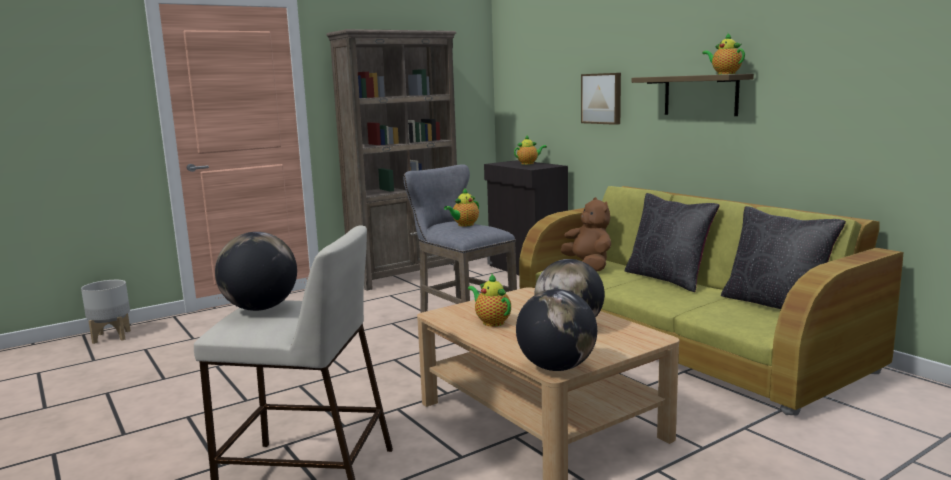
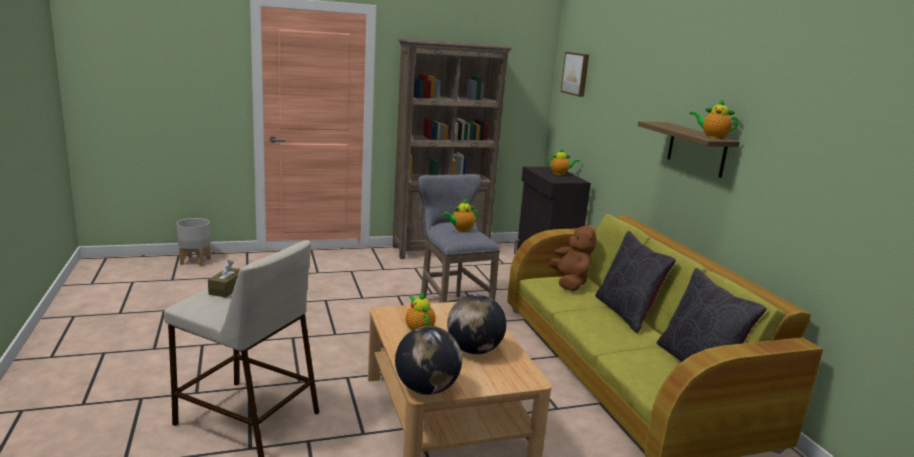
camera: 15 degrees right, 5 degrees up
globe [215,232,297,311] -> brown tissue box [208,260,241,297]
picture [581,73,621,125] -> picture moved to [561,52,589,97]
teapot [702,33,745,74] -> teapot turned 45 degrees counterclockwise [690,100,739,139]

